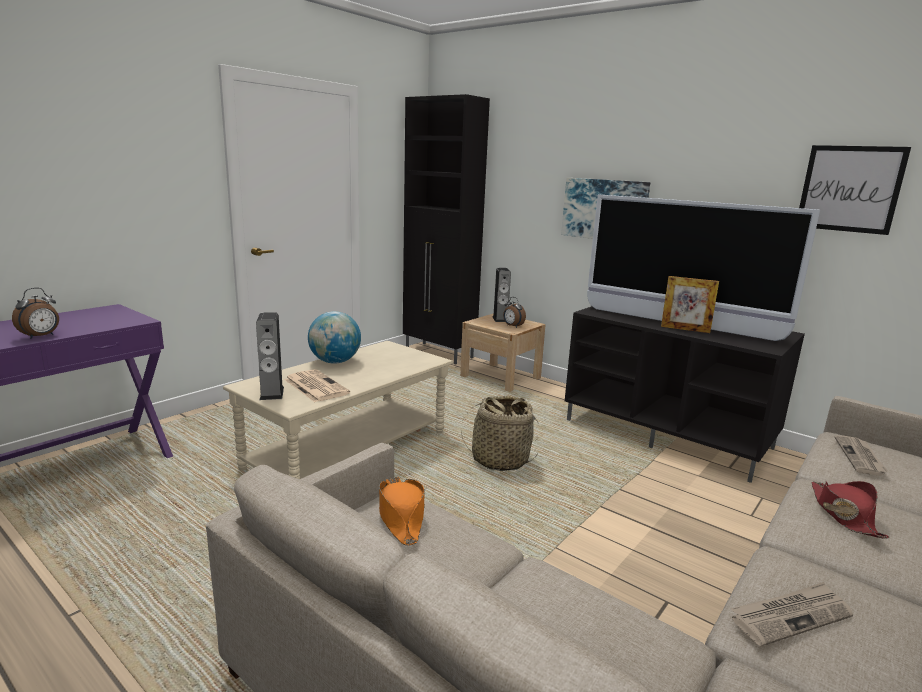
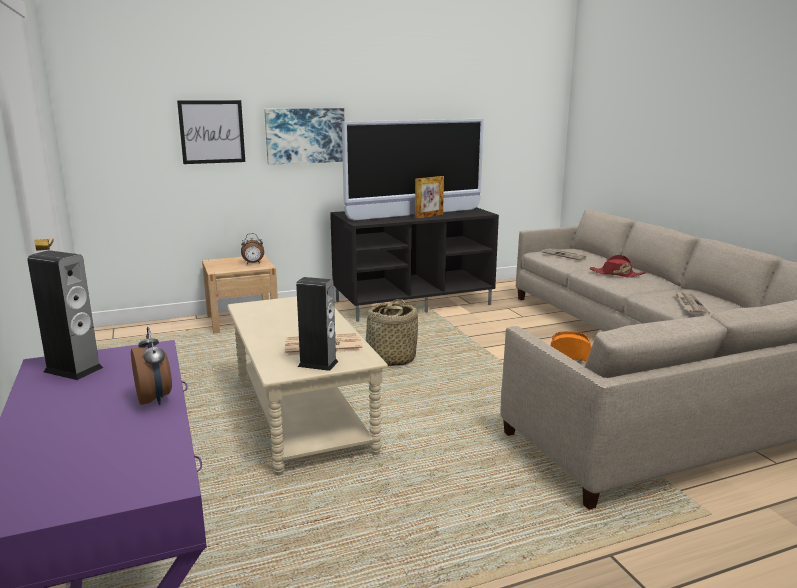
camera: 60 degrees left, 0 degrees up
globe [308,311,361,363] -> none
black cabinet [403,94,490,365] -> none
speaker [492,268,511,322] -> speaker moved to [27,250,103,380]
picture [799,145,911,235] -> picture moved to [177,100,245,164]

